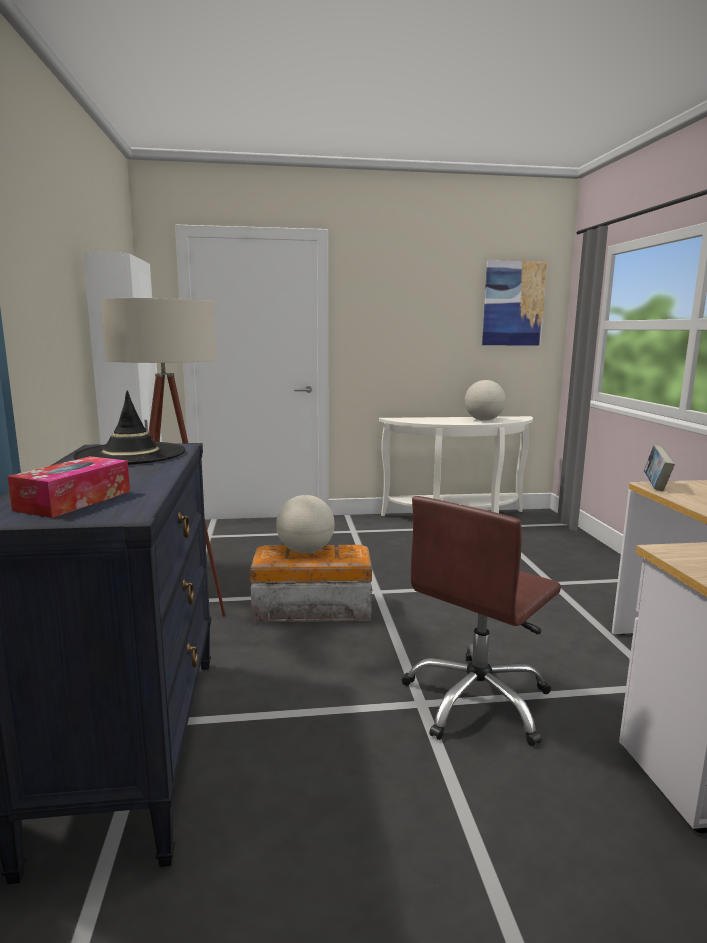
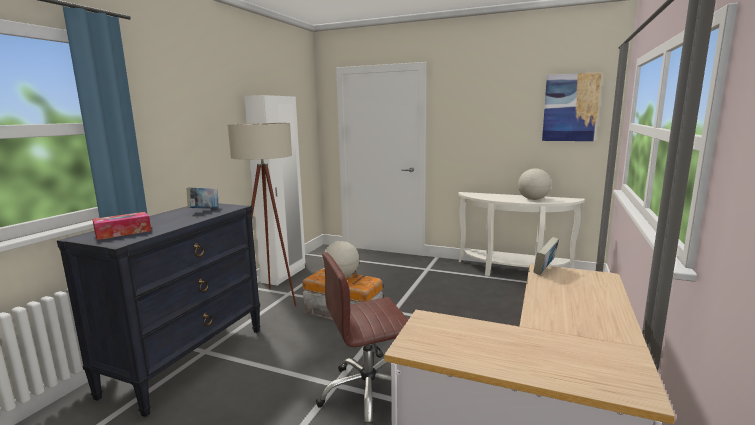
camera: 30 degrees right, 0 degrees up
black hat [73,390,185,465] -> book [187,187,218,208]

